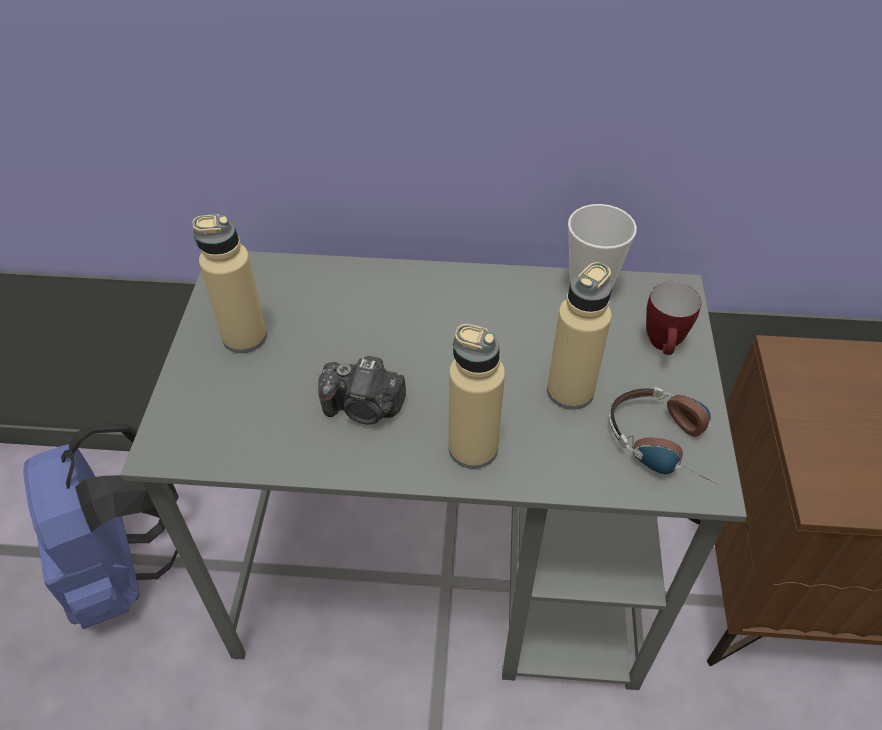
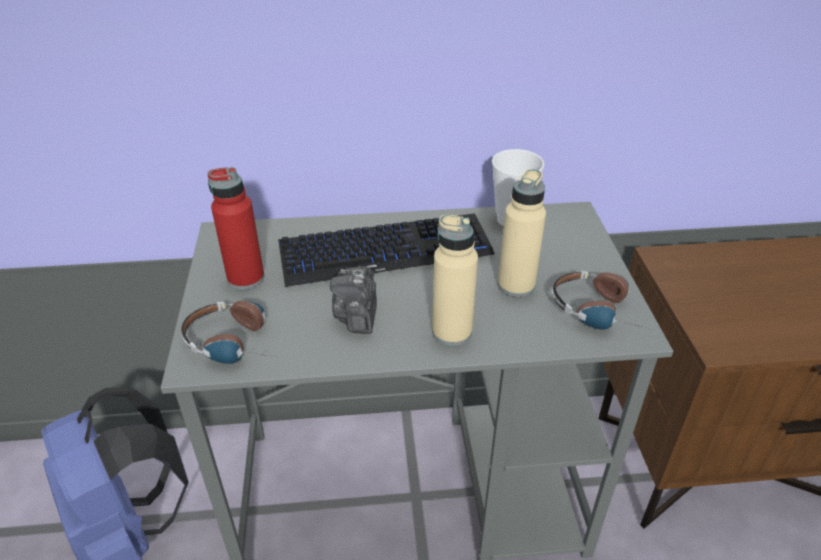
camera: 10 degrees left, 10 degrees down
beige bottle [192,214,267,353] -> red bottle [208,167,264,290]
camera [318,356,406,424] -> camera turned 90 degrees clockwise [330,266,377,334]
mug [646,282,702,355] -> none
none -> headphones [181,301,274,364]
none -> keyboard [278,213,495,287]

